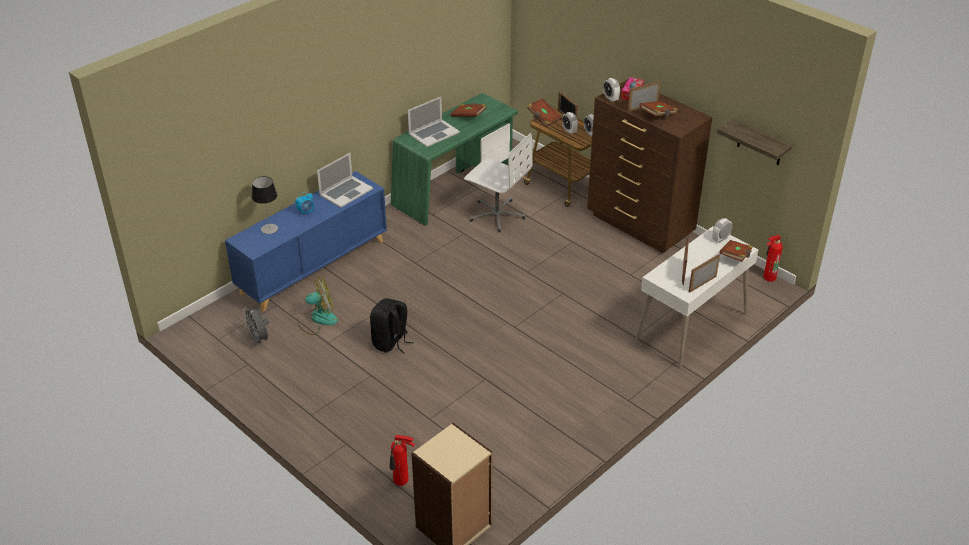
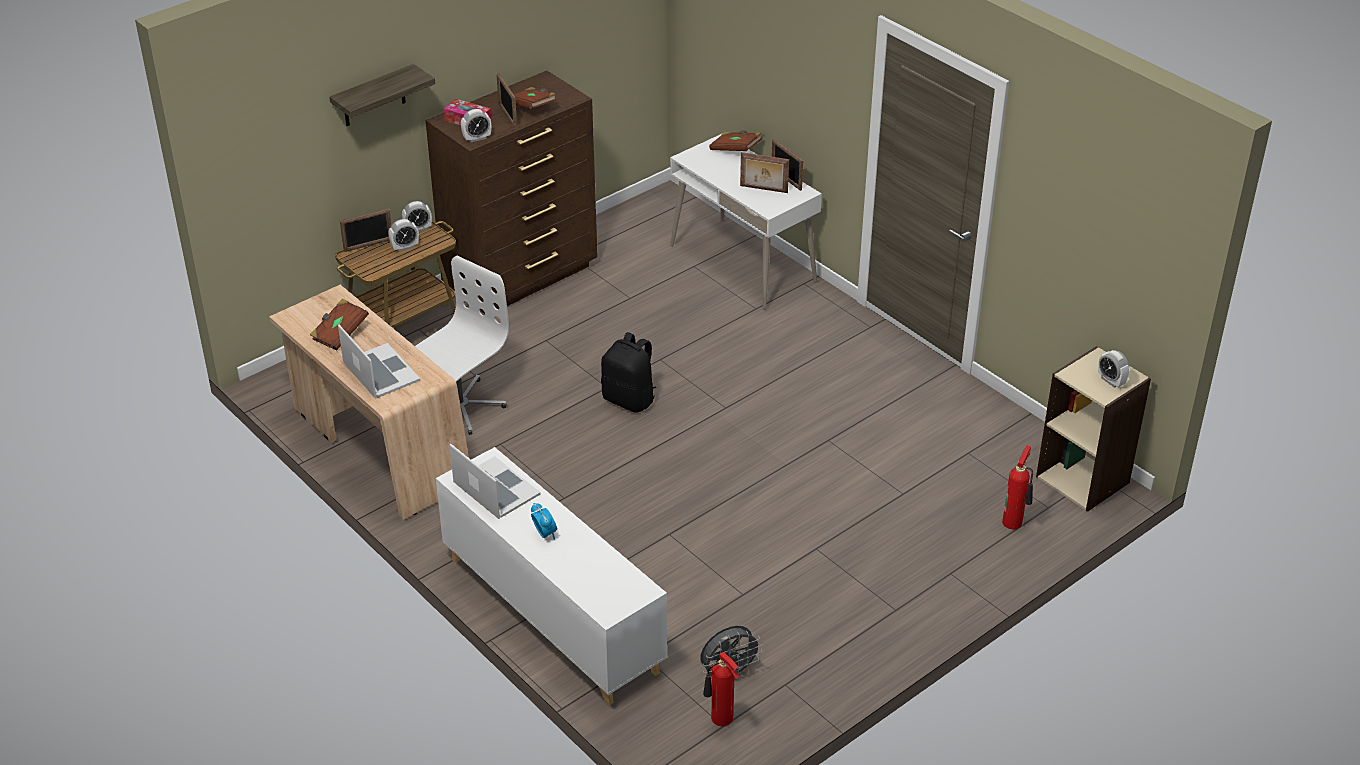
camera: 85 degrees left, 0 degrees up
blue cabinet [225,171,387,312] -> white cabinet [436,447,667,705]
table lamp [252,176,278,234] -> none
fan [297,277,338,335] -> none
black backpack [370,298,414,354] -> black backpack moved to [601,332,656,413]
green desk [391,93,518,226] -> beige desk [269,285,469,520]
brown book [527,98,562,127] -> none
alarm clock [712,218,733,243] -> alarm clock moved to [1098,350,1129,388]
shelf [717,119,792,165] -> shelf moved to [329,64,435,126]
fire extinguisher [764,235,783,282] -> fire extinguisher moved to [703,652,739,726]

